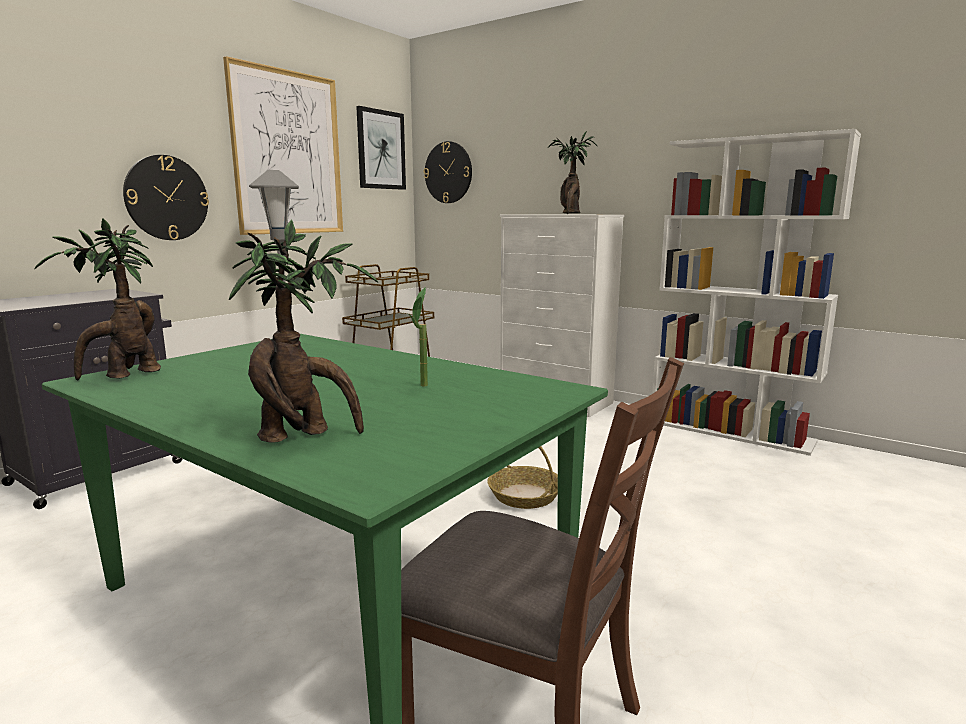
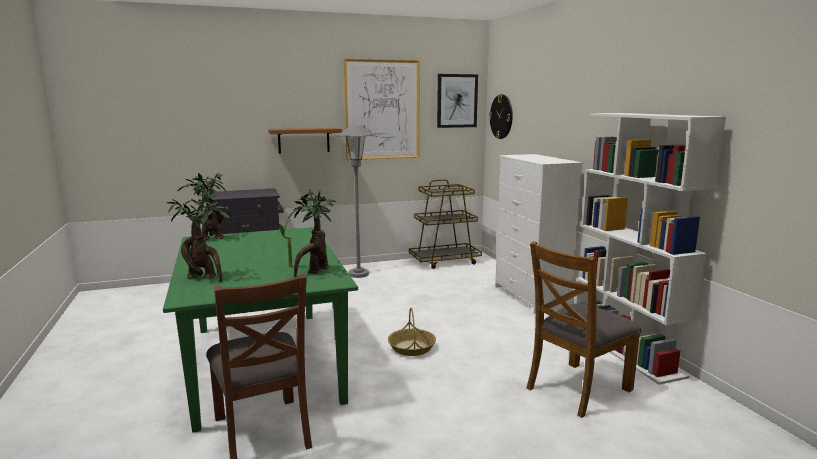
camera: 35 degrees right, 0 degrees up
wall clock [123,155,209,240] -> brown shelf [268,128,342,153]
potted plant [548,131,597,214] -> potted plant moved to [288,189,336,276]
none -> brown chair [526,241,641,418]

